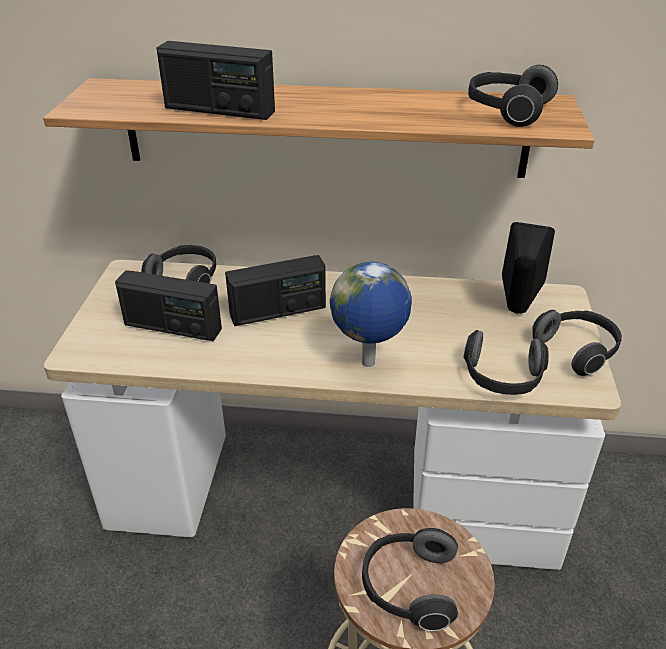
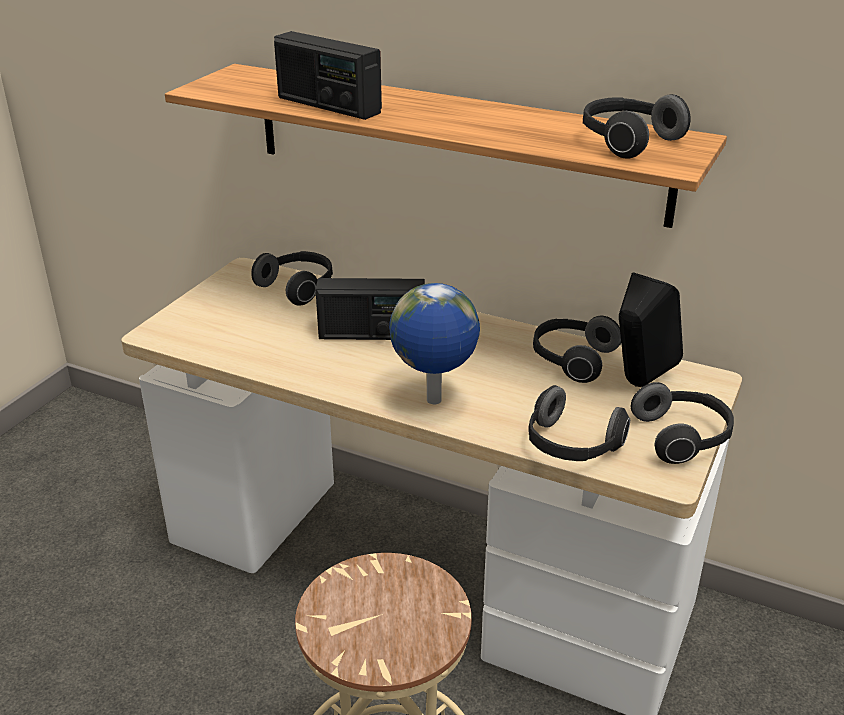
camera: 20 degrees right, 5 degrees down
radio [115,270,222,341] -> none
headphones [362,528,458,631] -> headphones moved to [533,316,621,383]

